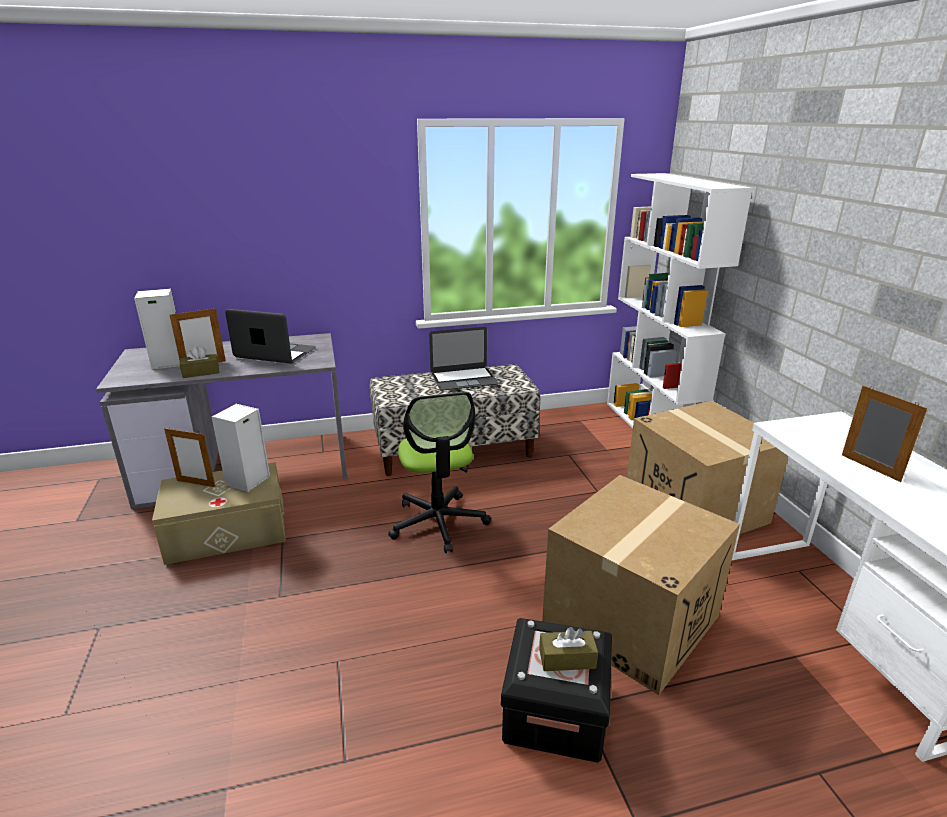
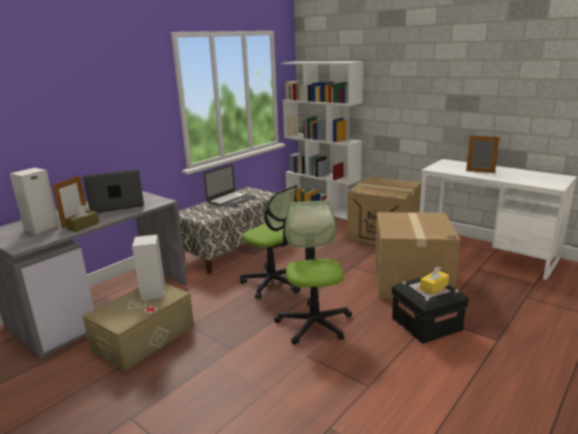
camera: 35 degrees left, 5 degrees down
picture frame [164,427,215,487] -> none
brown tissue box [539,627,598,671] -> yellow tissue box [420,267,449,294]
none -> office chair [274,201,352,345]

